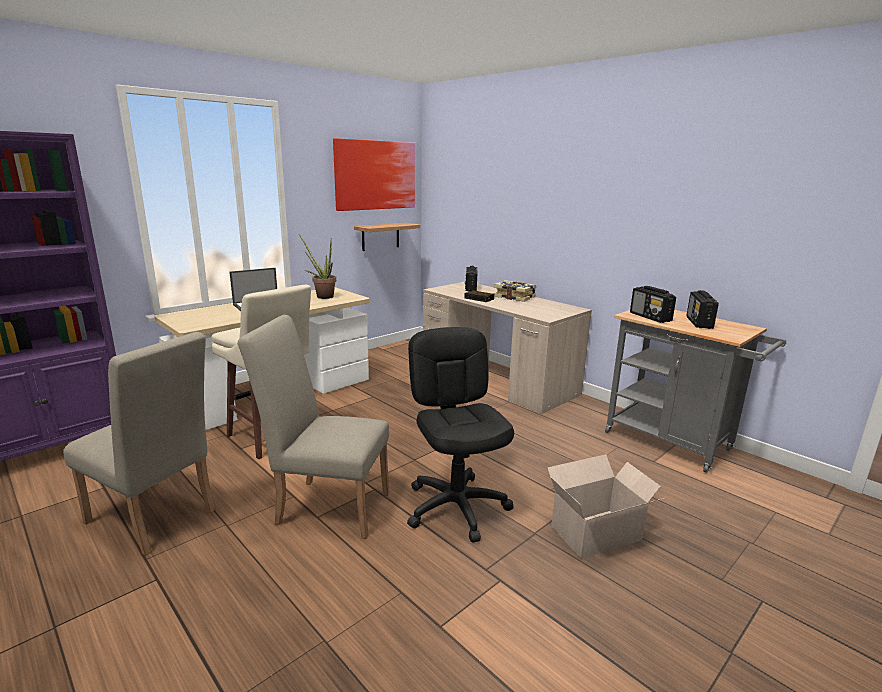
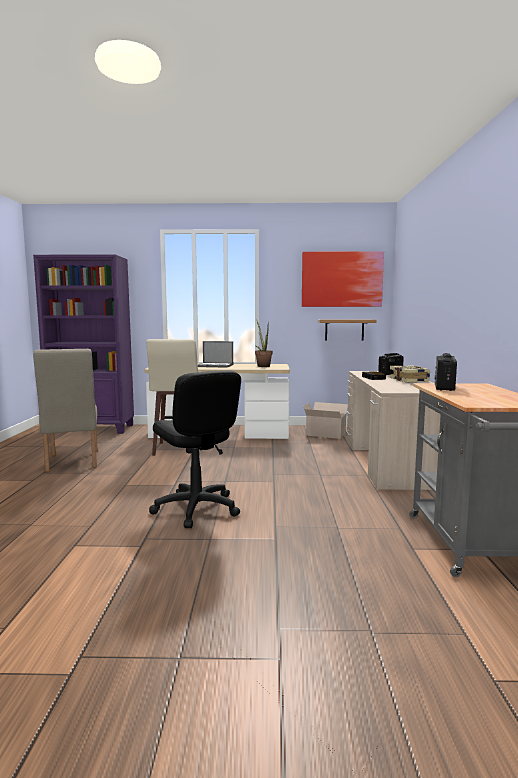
camera: 45 degrees right, 10 degrees down
beige chair [238,315,389,539] -> none
black office chair [407,327,514,542] -> black office chair turned 120 degrees clockwise [149,370,241,528]
cardboard box [547,454,664,559] -> cardboard box moved to [303,402,348,439]
radio [686,290,719,329] -> none

